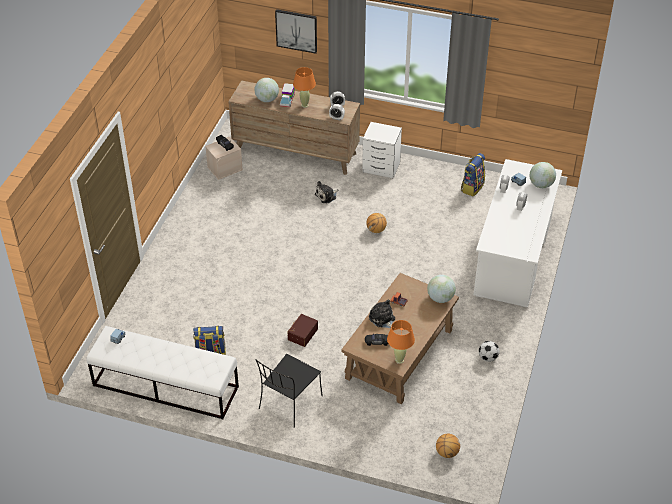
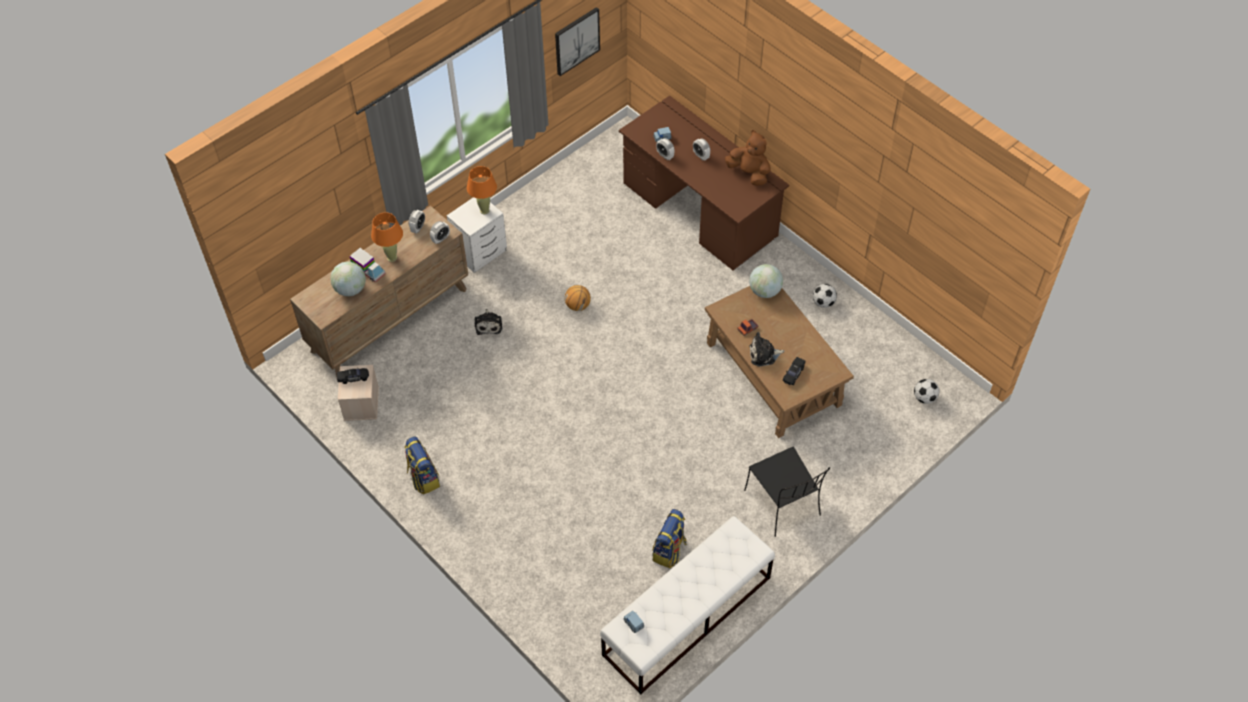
camera: 60 degrees left, 10 degrees up
picture [275,9,317,54] -> picture moved to [555,7,600,76]
brown storage box [287,314,318,347] -> none
orange table lamp [387,320,415,364] -> orange table lamp moved to [467,166,497,214]
basketball [436,434,460,458] -> football [914,379,939,404]
backpack [461,153,485,197] -> backpack moved to [405,436,440,495]
white desk [473,159,562,307] -> brown desk [619,95,789,271]
globe [530,162,556,188] -> none
none -> brown plush toy [725,130,771,186]

